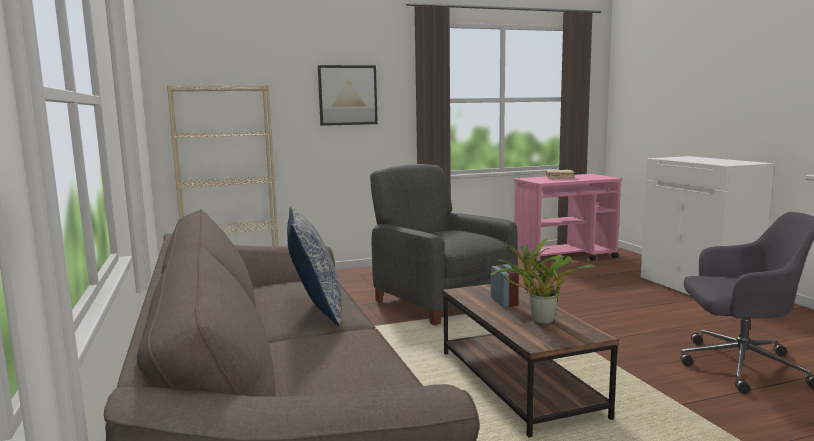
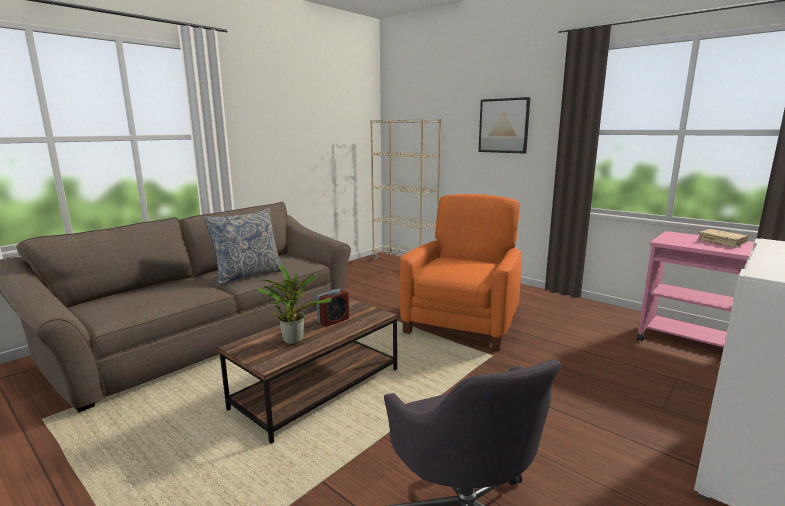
camera: 60 degrees right, 5 degrees up
grey armchair [370,164,518,325] -> orange armchair [400,194,522,351]

